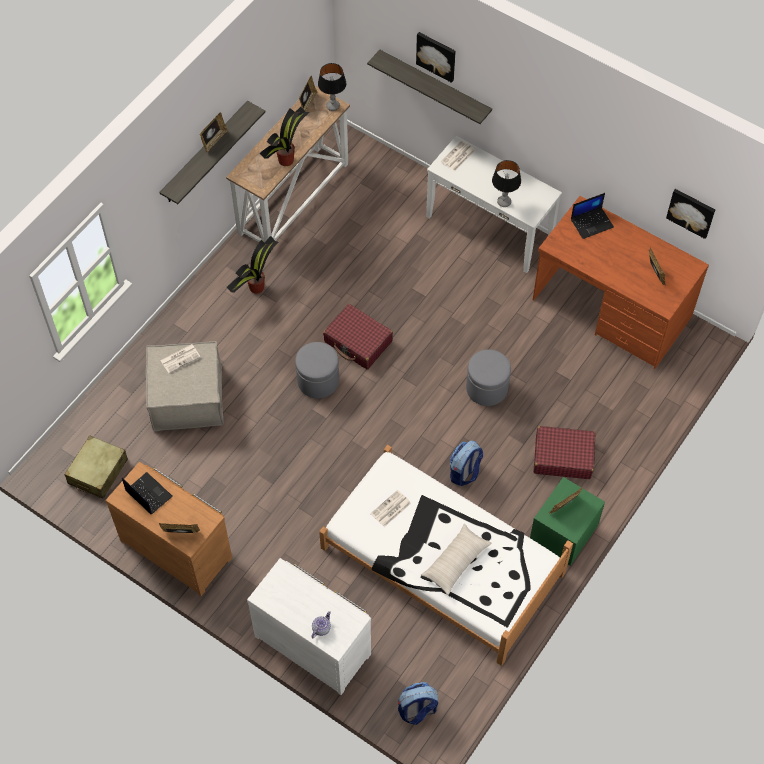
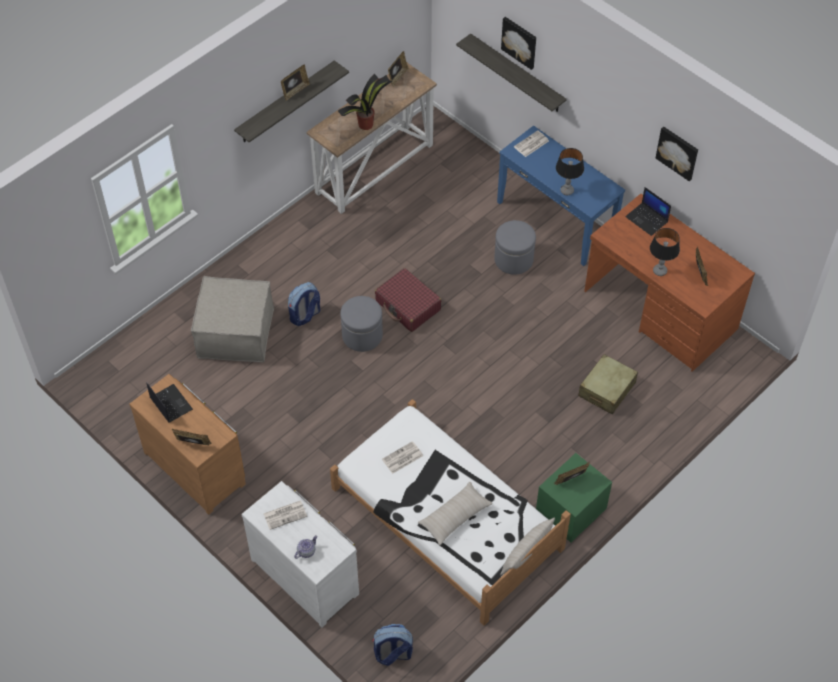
camera: 10 degrees right, 5 degrees down
beige suitcase [64,435,128,499] -> beige suitcase moved to [578,354,638,414]
newspaper [160,344,201,373] -> newspaper moved to [263,500,307,530]
potted plant [227,236,278,294] -> none
table lamp [318,63,346,111] -> table lamp moved to [650,228,680,276]
white console table [426,136,562,273] -> blue console table [497,126,625,266]
backpack [450,441,483,486] -> backpack moved to [288,282,320,326]
grey ottoman [466,349,511,406] -> grey ottoman moved to [494,220,536,275]
red suitcase [533,426,595,479] -> none
laptop [571,193,614,239] -> laptop turned 60 degrees clockwise [625,187,671,236]
picture [666,189,715,239] -> picture moved to [656,127,698,181]
none -> beige pillow [500,518,555,575]

